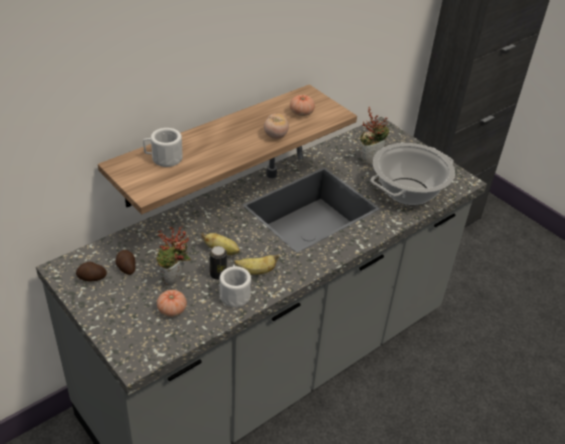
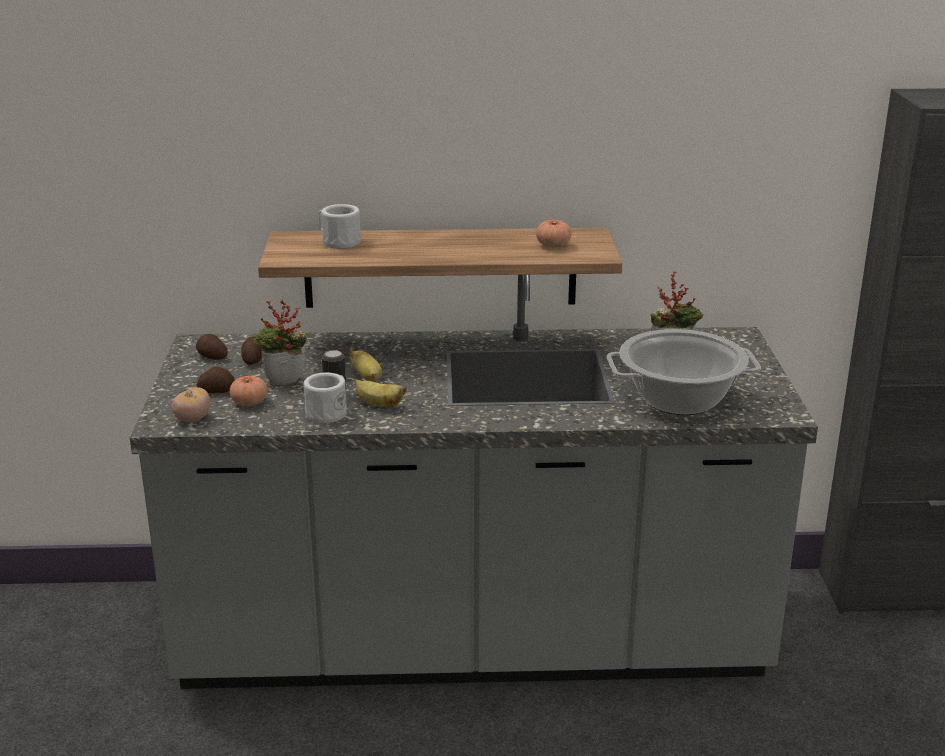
camera: 40 degrees right, 15 degrees down
tomato [264,113,289,139] -> tomato moved to [171,387,211,422]
none -> potato [197,367,235,393]

